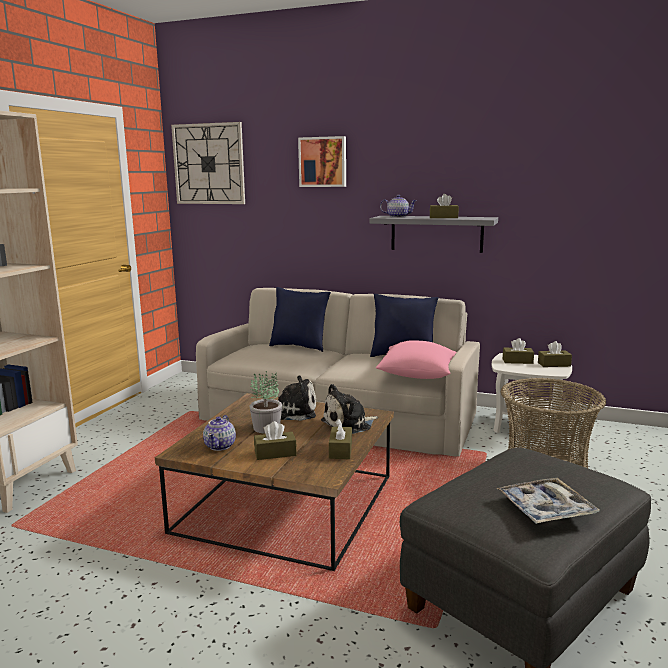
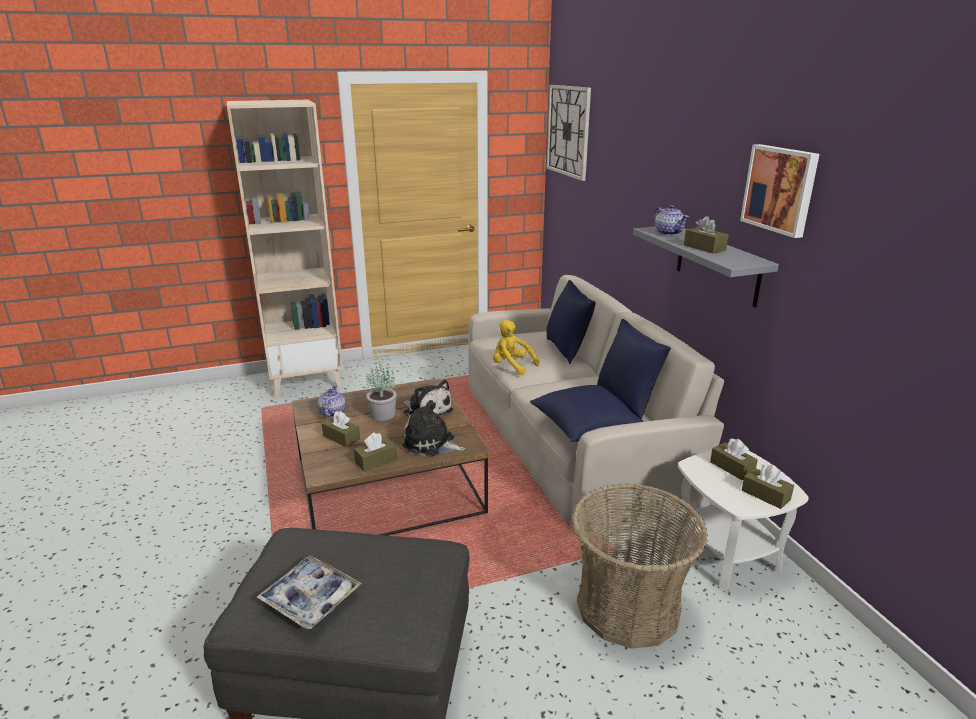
camera: 50 degrees right, 10 degrees up
teapot [203,415,236,451] -> teapot turned 120 degrees clockwise [317,385,346,417]
picture [298,136,346,187] -> picture moved to [740,144,820,238]
pink pillow [376,340,457,379] -> blue pillow [530,385,644,442]
none -> yellow plush toy [493,320,540,375]

